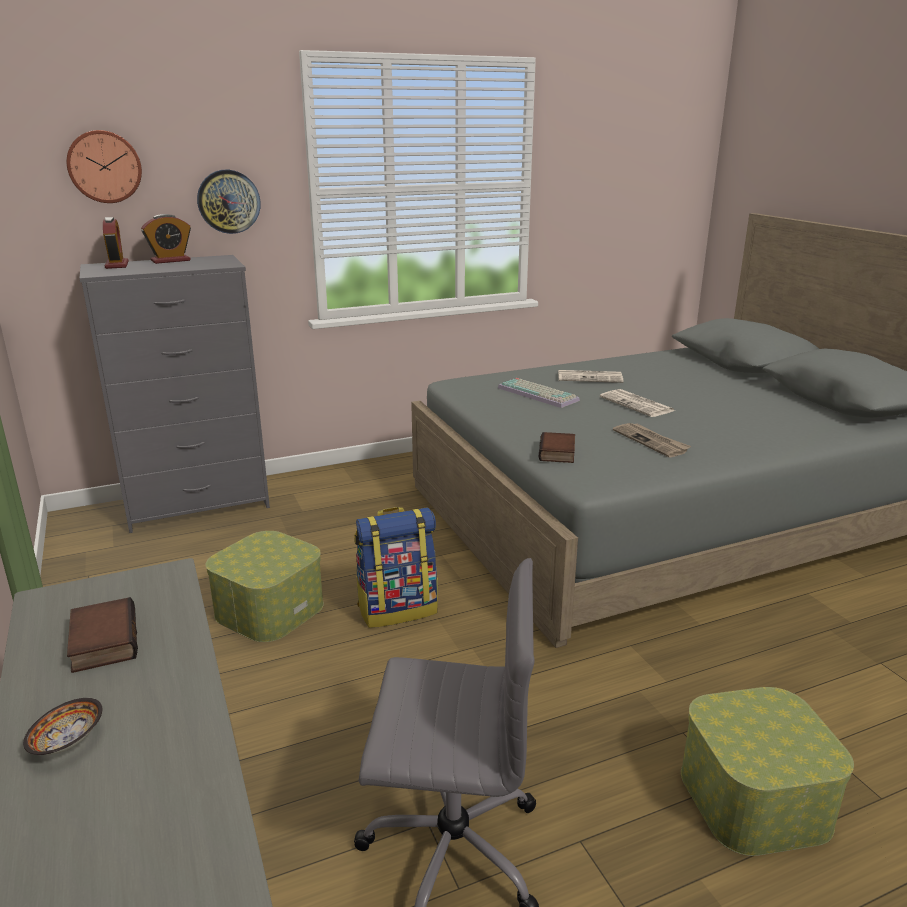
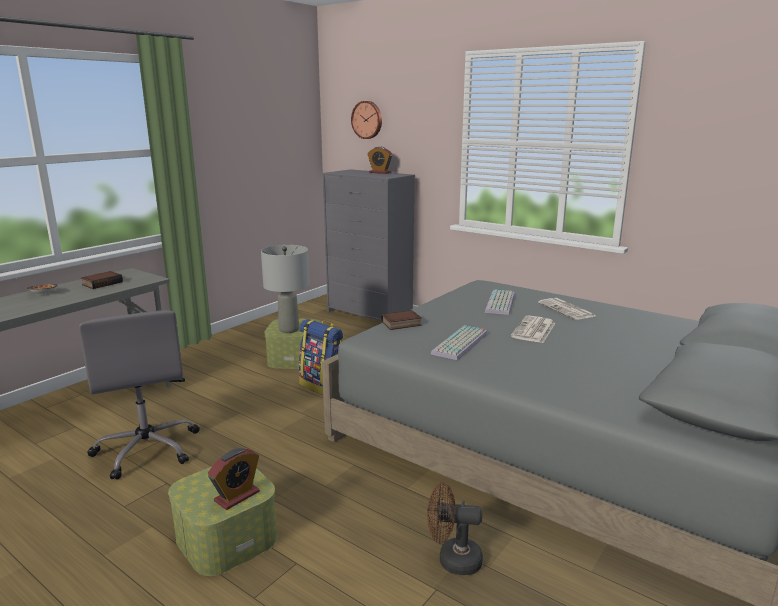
camera: 60 degrees right, 5 degrees down
alarm clock [103,217,129,269] -> alarm clock moved to [208,448,260,510]
wall clock [197,170,261,234] -> none
newspaper [613,423,691,458] -> keyboard [431,325,488,360]
none -> grey table lamp [261,245,310,333]
none -> brown fan [427,482,483,575]

